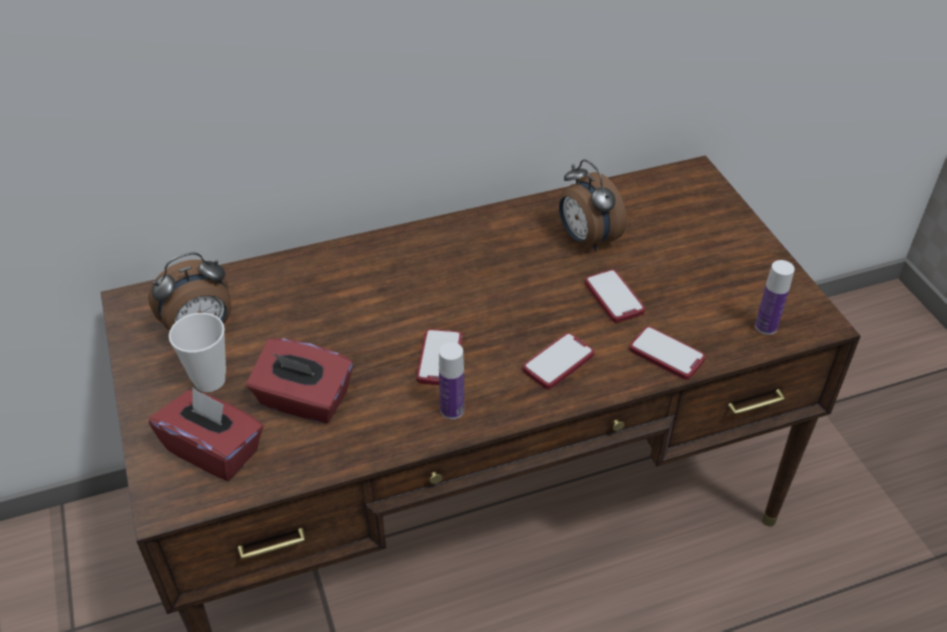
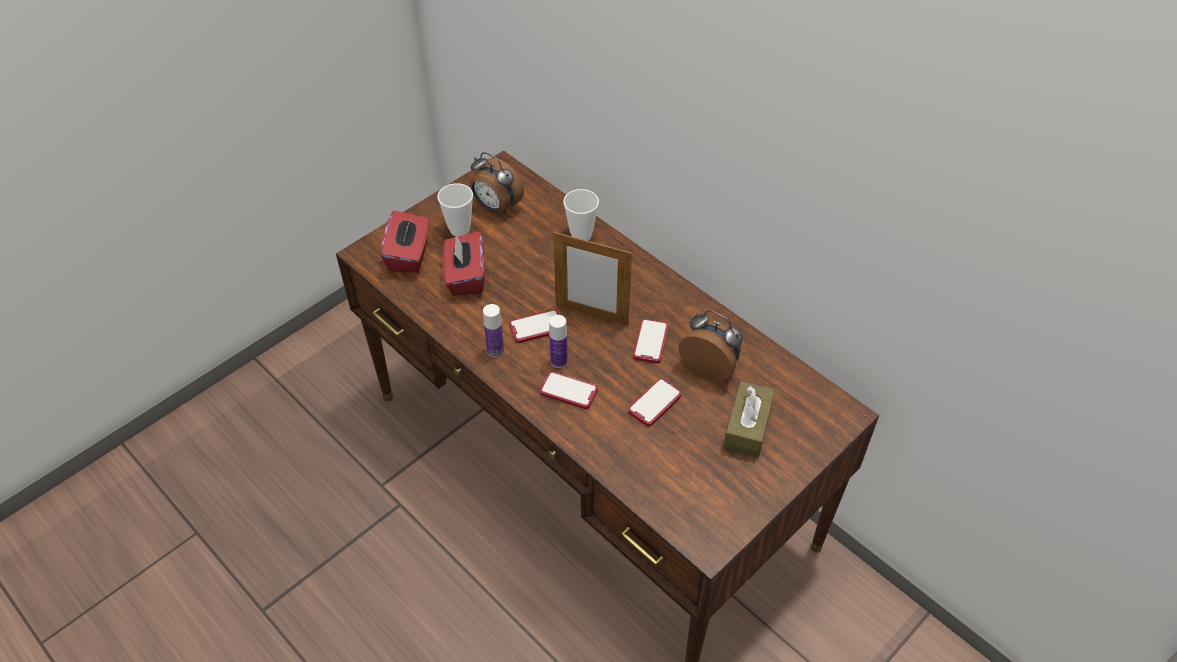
camera: 65 degrees right, 5 degrees up
alarm clock [559,160,627,251] -> alarm clock turned 90 degrees clockwise [678,311,742,381]
phone [629,326,705,380] -> phone moved to [633,319,668,364]
bottle [755,260,795,335] -> bottle moved to [549,315,568,368]
none -> picture frame [553,232,632,326]
none -> cup [563,189,599,241]
none -> brown tissue box [723,381,775,458]

